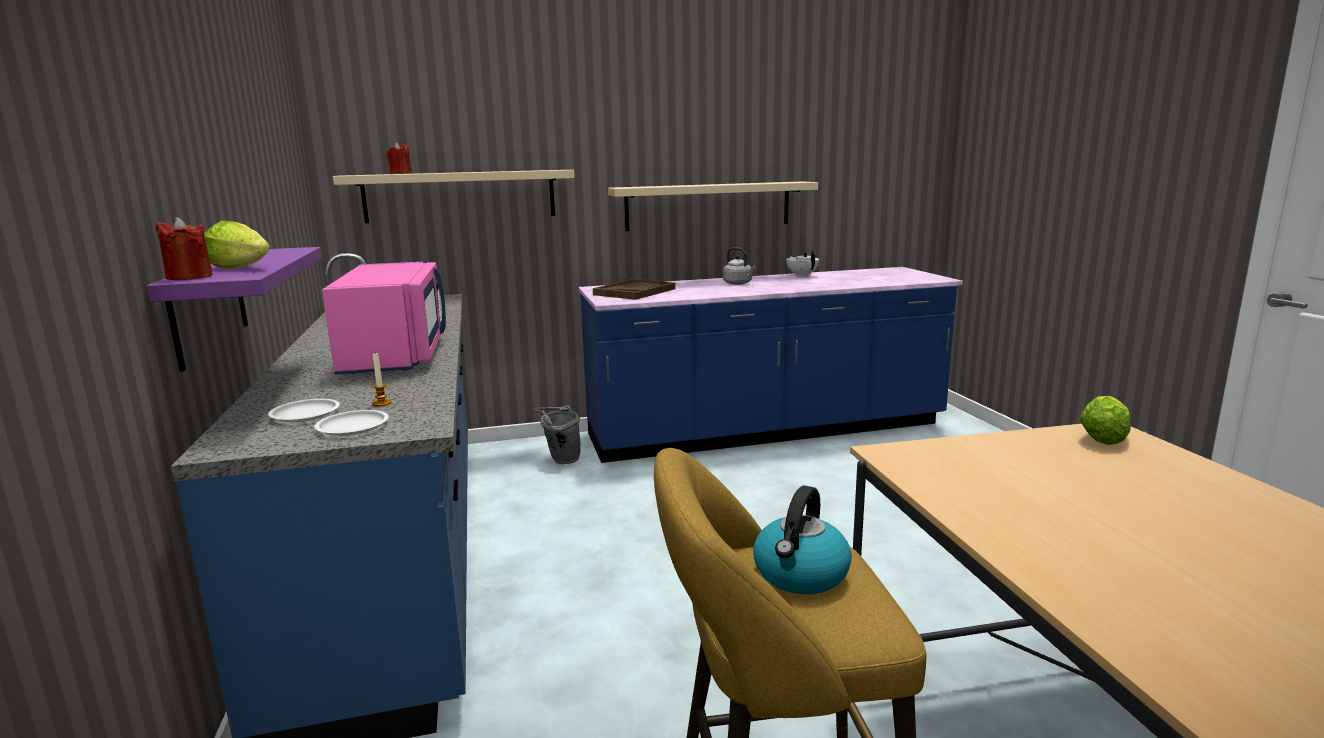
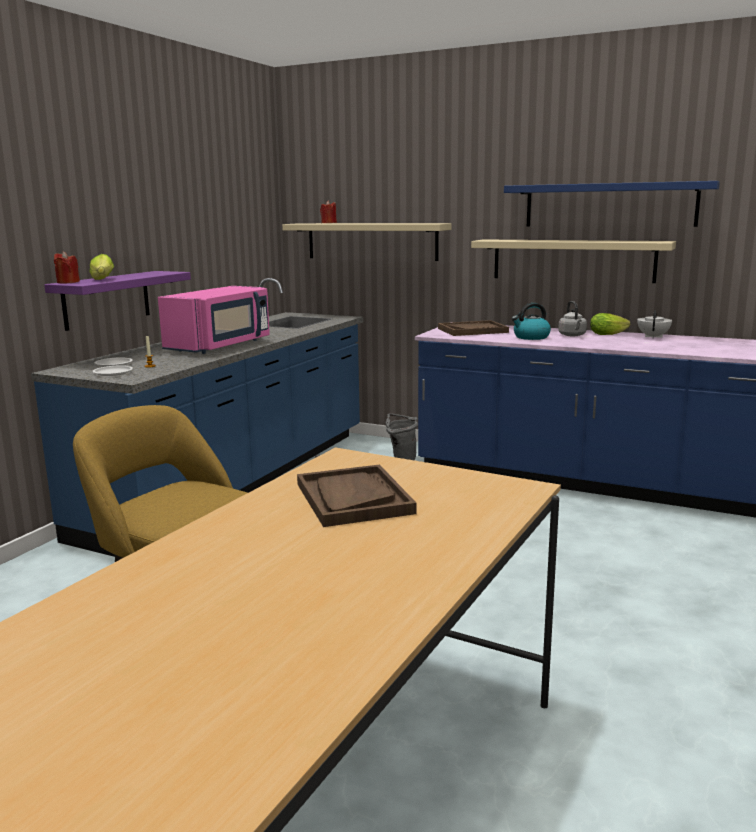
camera: 40 degrees right, 0 degrees up
kettle [753,485,852,594] -> kettle moved to [512,303,551,340]
lettuce [1079,396,1131,445] -> lettuce moved to [590,313,630,335]
none -> brown tray [297,464,417,527]
none -> blue shelf [504,181,720,227]

